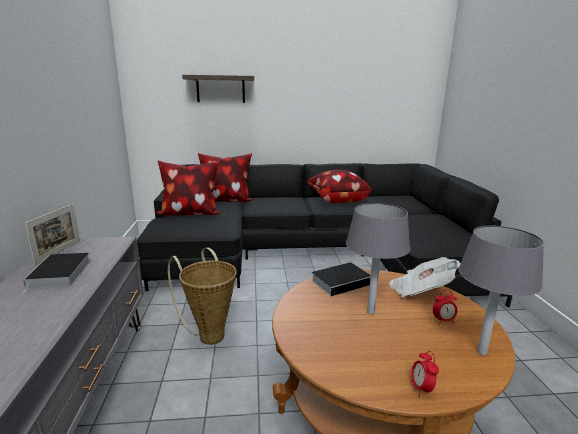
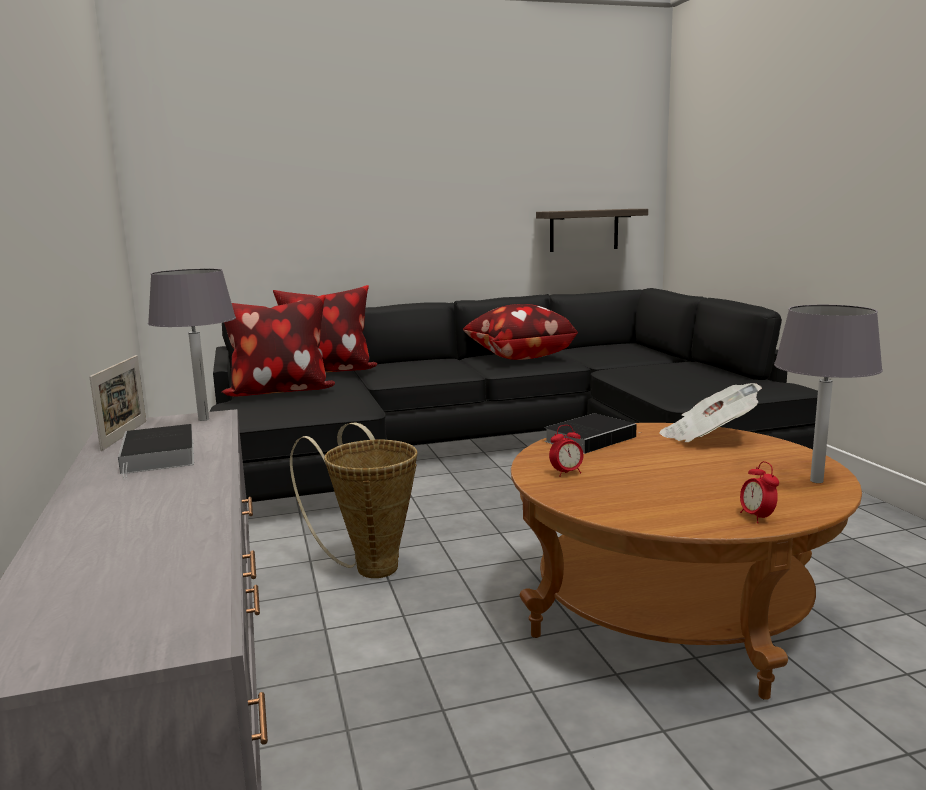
camera: 10 degrees left, 5 degrees down
shelf [182,75,254,103] -> shelf moved to [536,209,648,252]
grey table lamp [346,203,410,314] -> grey table lamp moved to [148,269,236,421]
alarm clock [433,290,457,324] -> alarm clock moved to [549,425,583,476]

